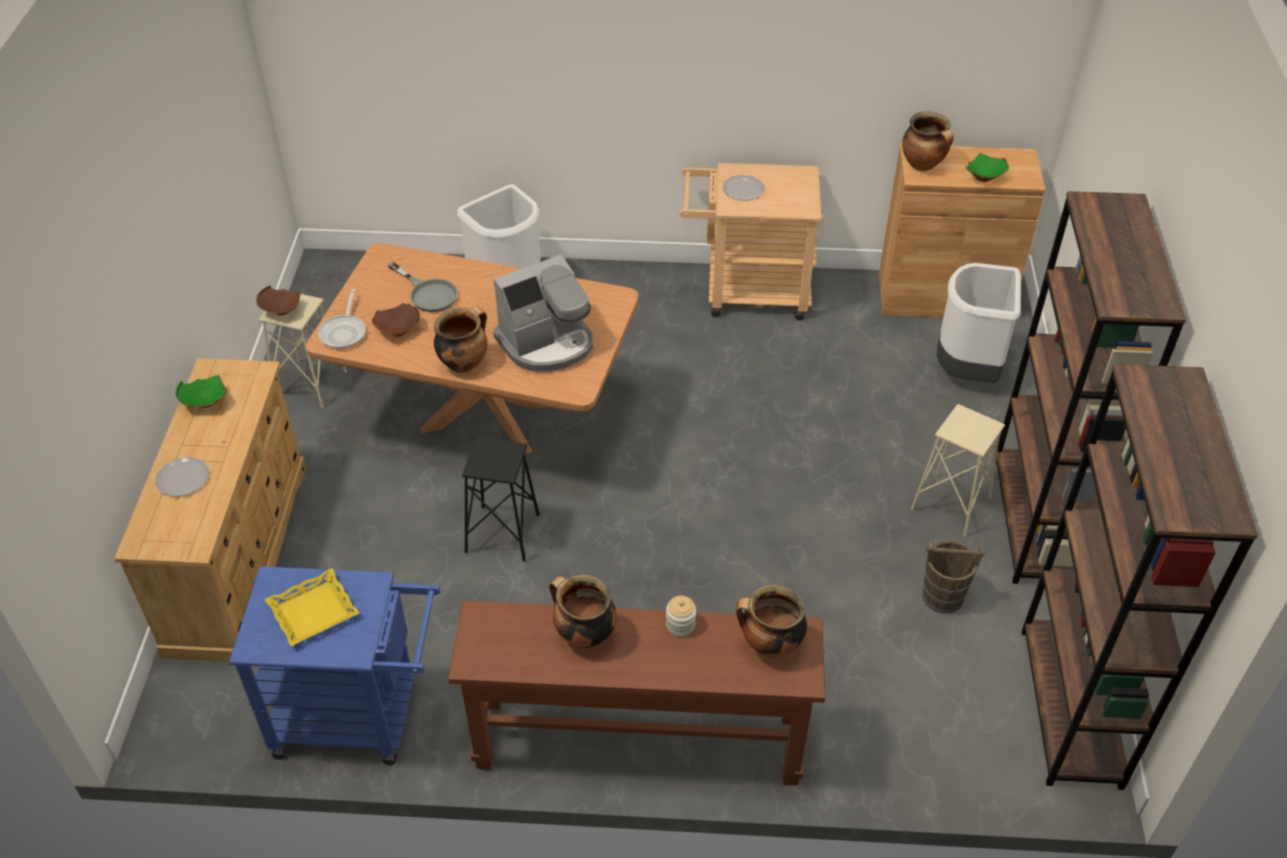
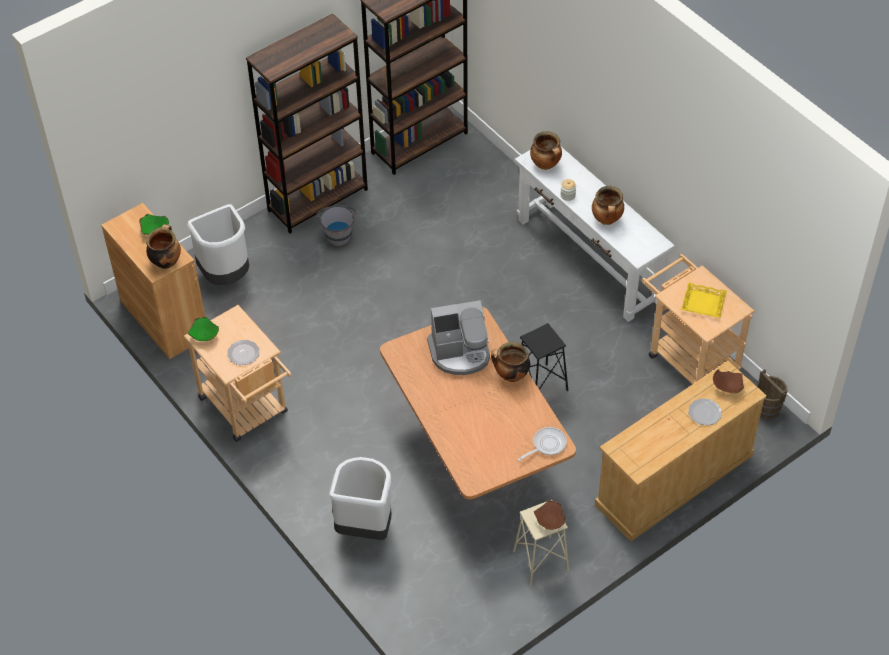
camera: 130 degrees left, 5 degrees up
green bowl [175,375,227,408] -> green bowl moved to [187,317,219,341]
blue cart [229,566,440,765] -> beige cart [641,254,755,384]
brown bowl [372,303,420,337] -> brown bowl moved to [713,369,744,393]
grey frying pan [388,262,458,312] -> none
brown console table [448,601,825,786] -> white console table [515,147,675,322]
coffee machine [493,254,593,372] -> coffee machine turned 150 degrees clockwise [427,300,490,375]
beige stool [911,404,1005,537] -> grey bucket [316,205,356,246]
brown bucket [922,540,984,614] -> brown bucket moved to [756,369,788,421]

